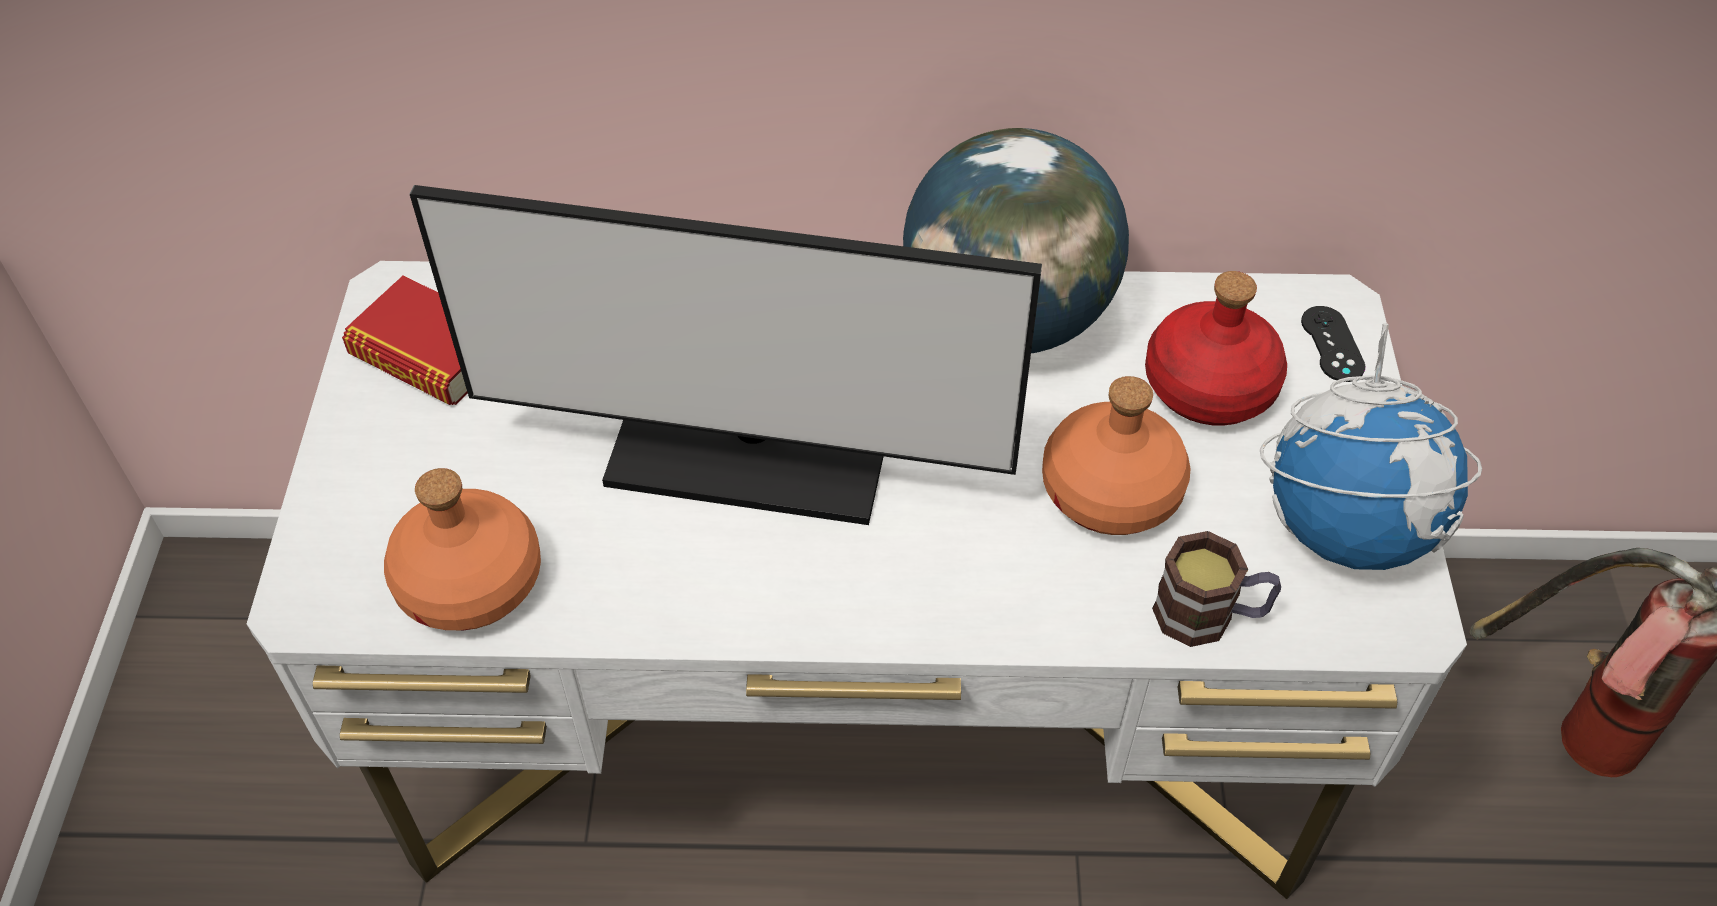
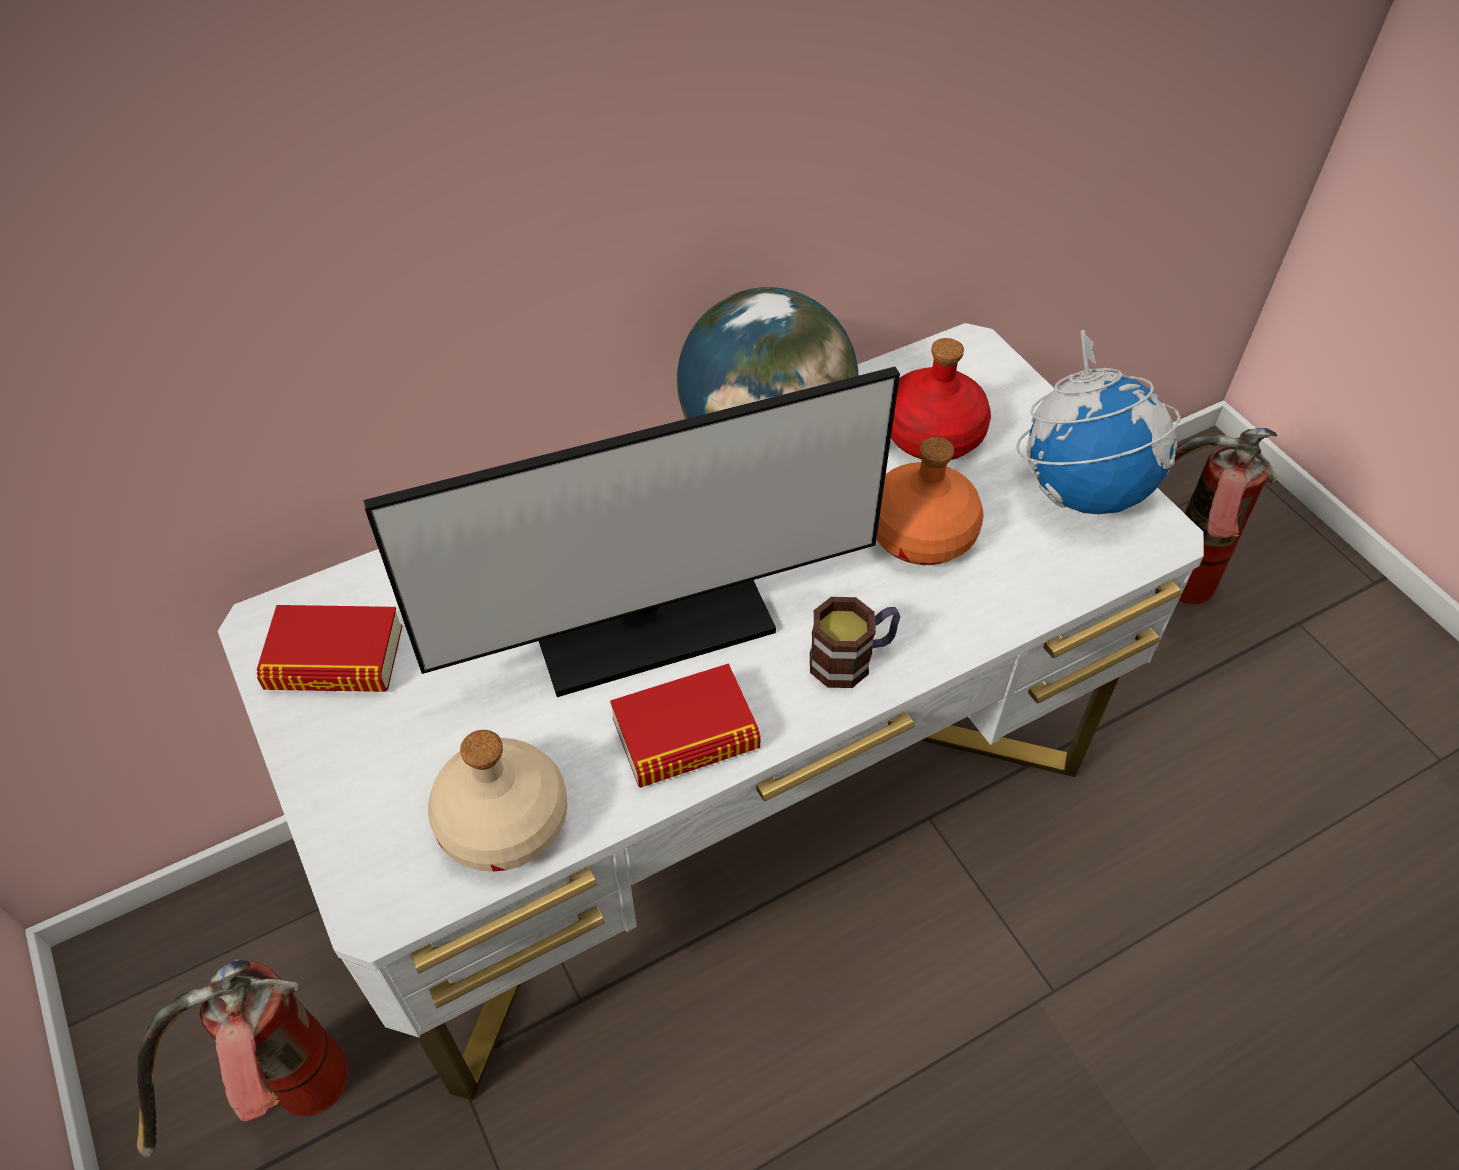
camera: 30 degrees left, 0 degrees up
orange bottle [384,468,541,630] -> beige bottle [428,730,567,872]
mug [1152,531,1281,647] -> mug moved to [810,597,900,688]
black game controller [1301,306,1366,382] -> none
none -> fire extinguisher [137,959,348,1158]
none -> book [610,663,761,788]

